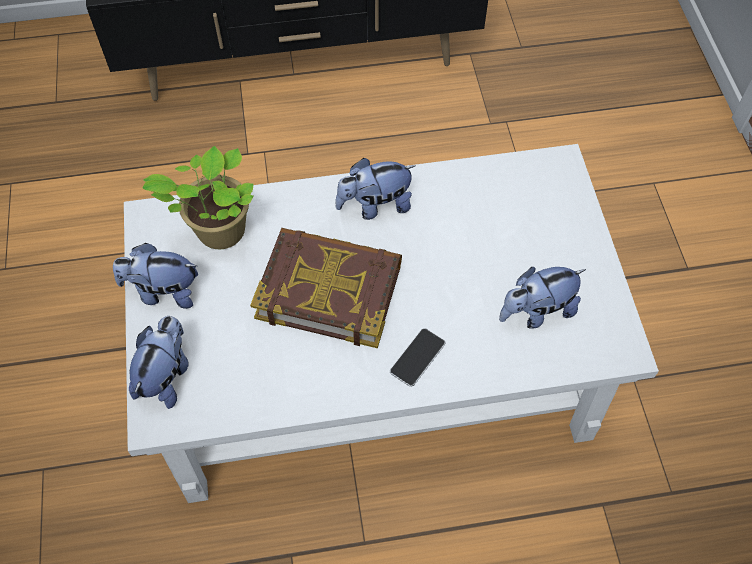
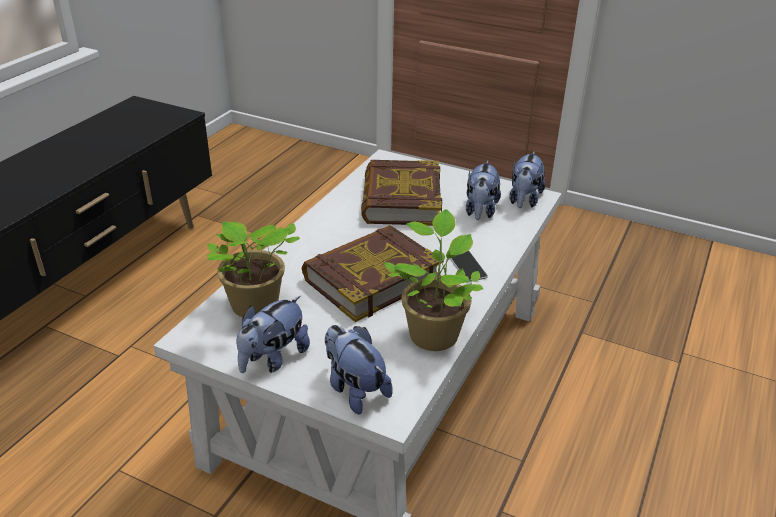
camera: 55 degrees left, 25 degrees down
plush toy [335,158,415,220] -> plush toy moved to [509,151,545,208]
none -> book [361,160,442,226]
none -> potted plant [384,209,483,351]

